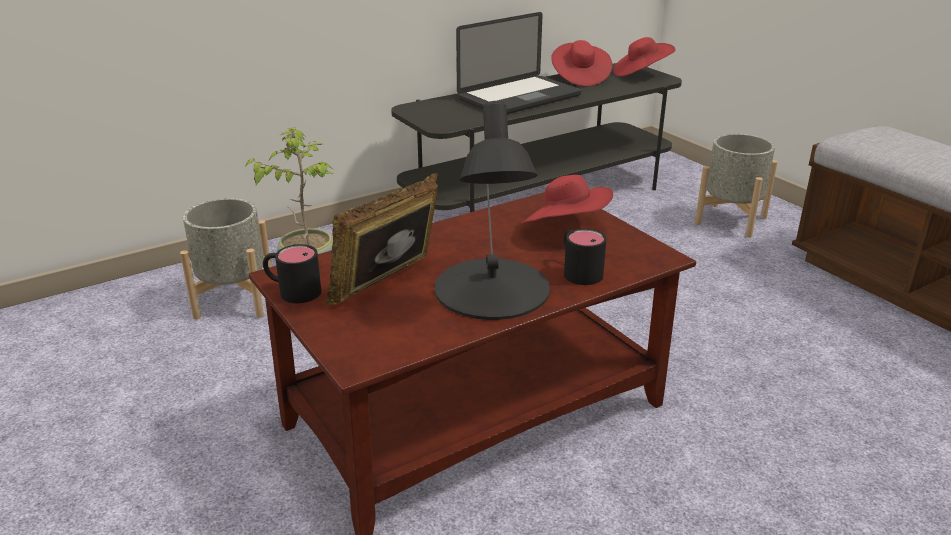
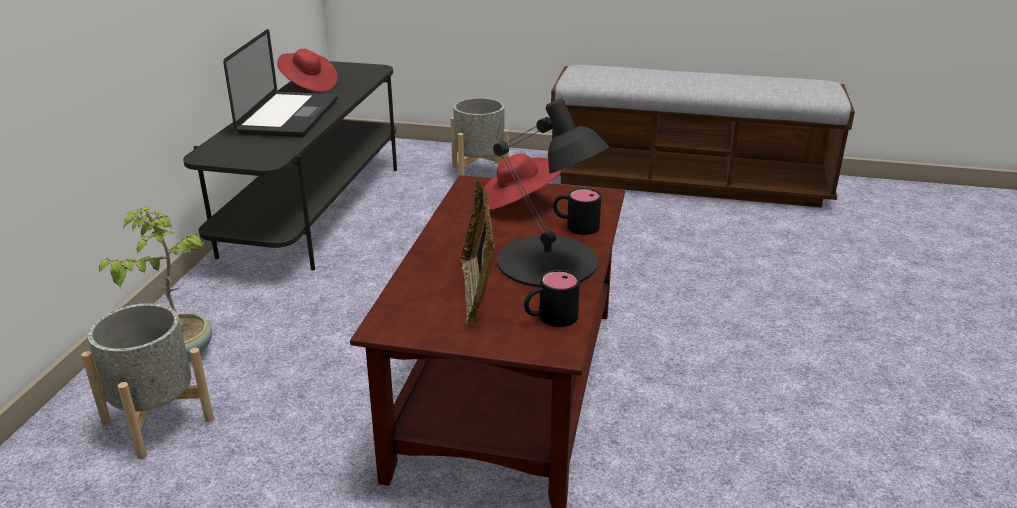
camera: 45 degrees left, 0 degrees up
black mug [263,244,321,303] -> black mug moved to [524,270,580,327]
red hat [613,37,675,76] -> none

